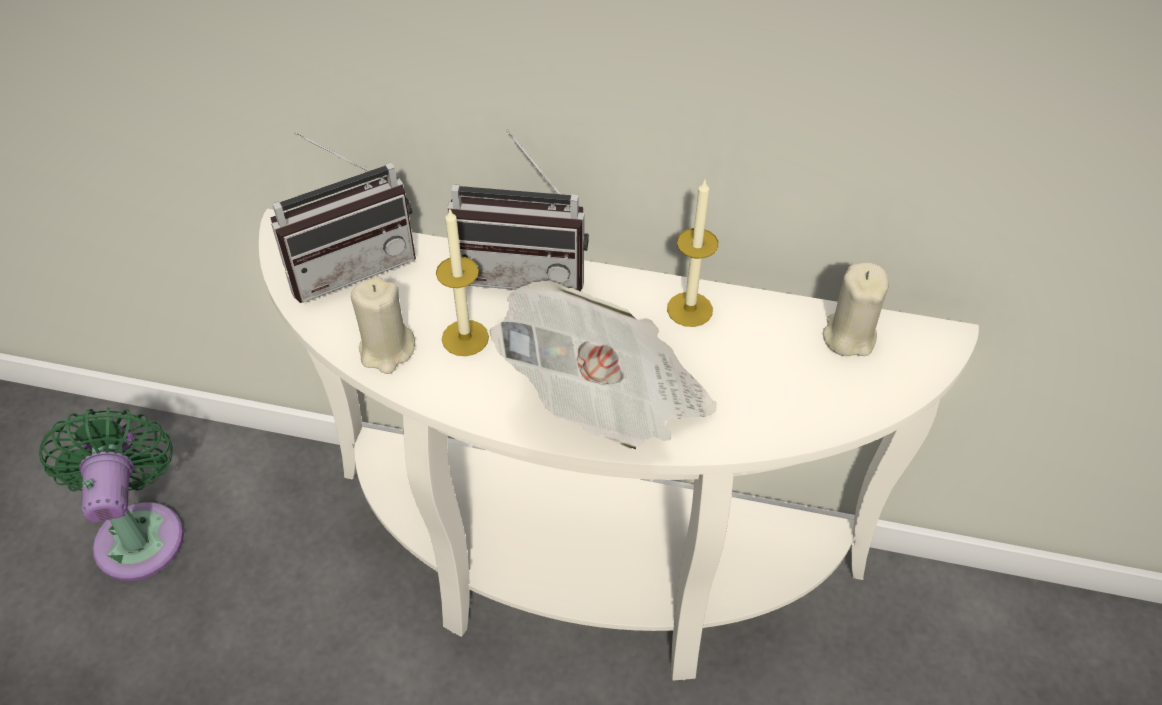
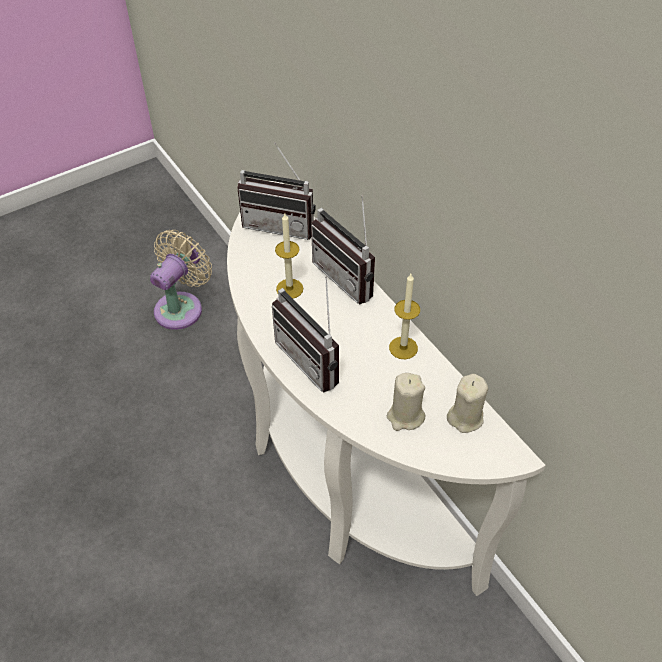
camera: 45 degrees right, 0 degrees up
green fan [39,408,184,581] -> beige fan [150,230,212,330]
beige candle [351,276,415,374] -> beige candle moved to [387,373,425,431]
newspaper [489,280,717,449] -> radio [272,276,339,392]

